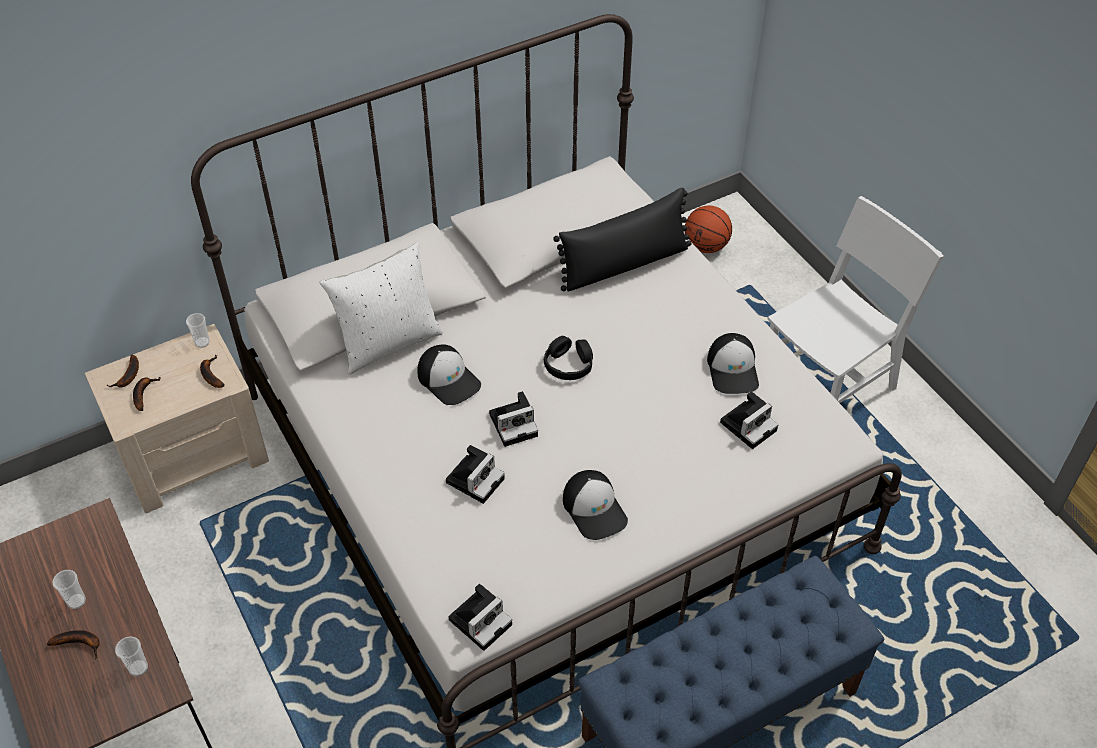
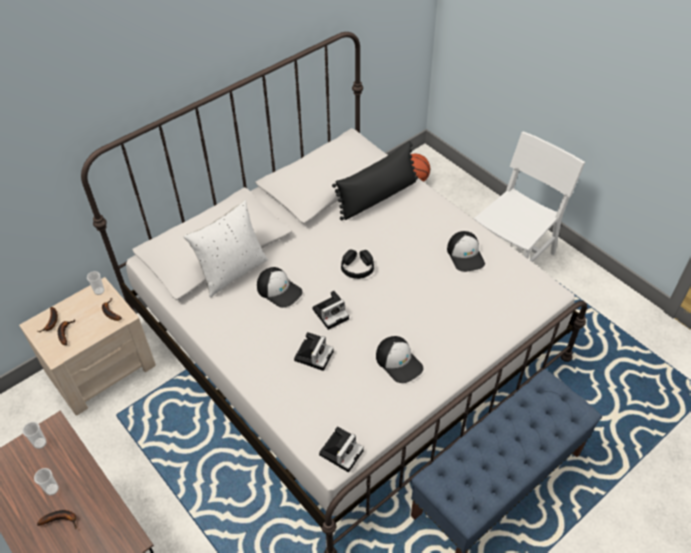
camera: 10 degrees left, 0 degrees up
cup [115,636,148,677] -> cup moved to [22,422,47,449]
camera [720,391,778,449] -> none

